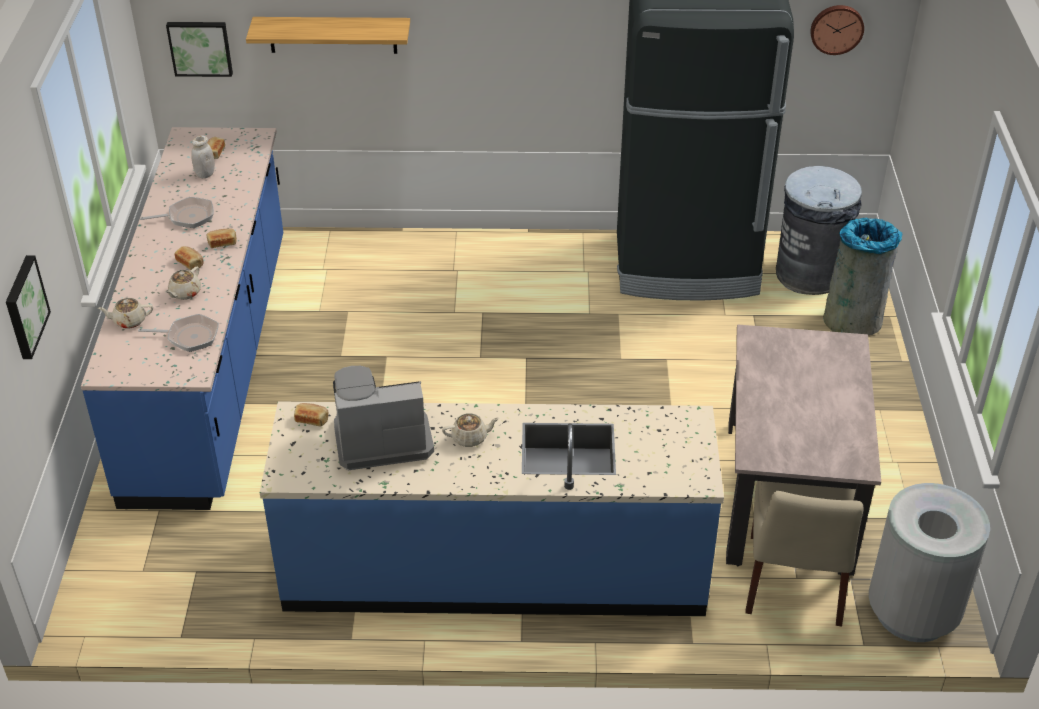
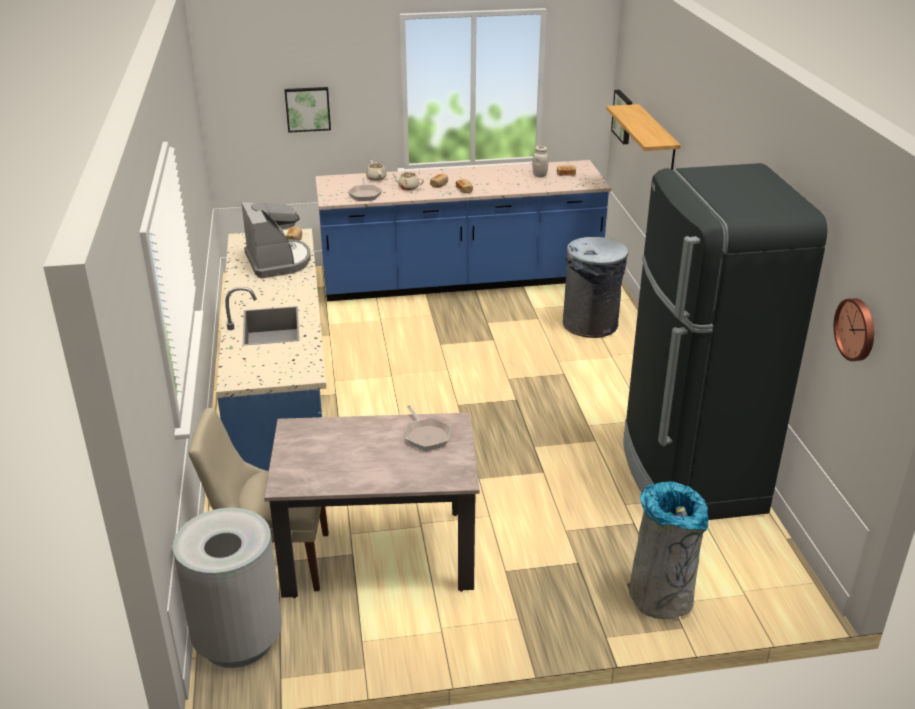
camera: 80 degrees right, 10 degrees down
frying pan [140,197,214,228] -> frying pan moved to [405,405,451,451]
beige teapot [442,413,499,447] -> none
grey trash can [776,166,862,295] -> grey trash can moved to [563,237,628,338]

